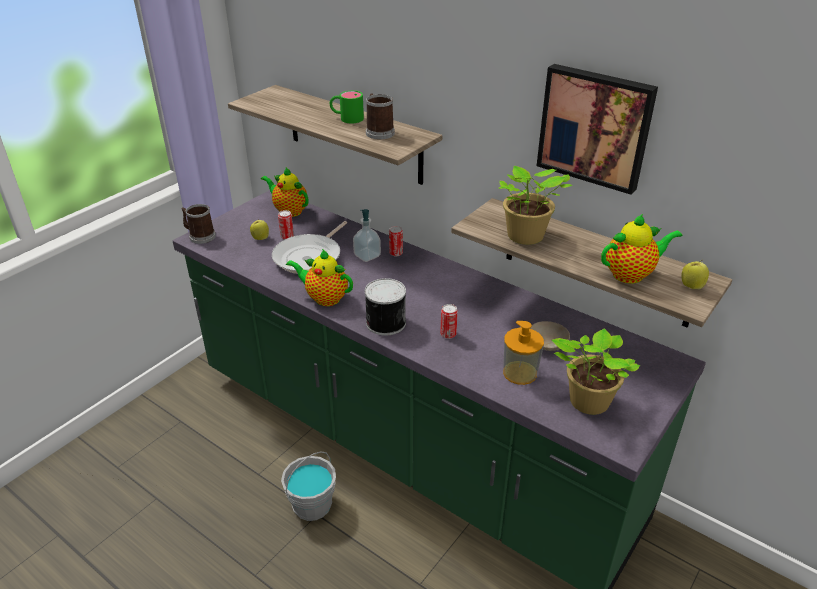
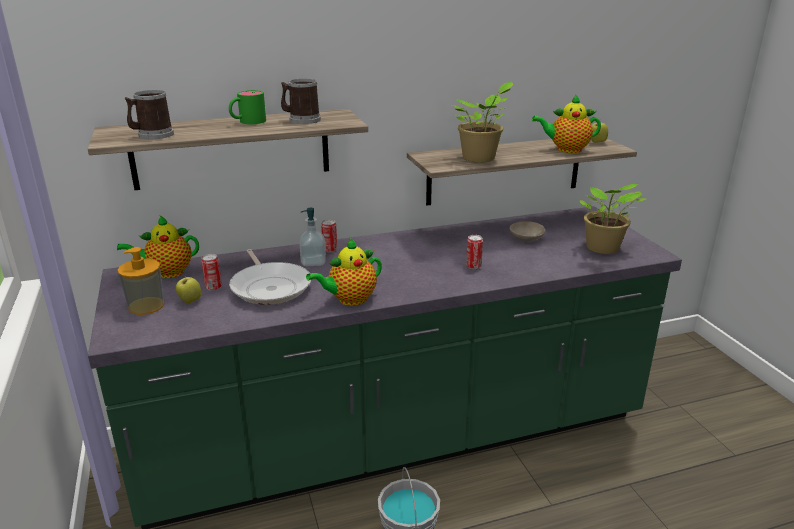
camera: 55 degrees left, 10 degrees down
mug [181,204,216,244] -> mug moved to [125,90,174,139]
can [365,278,406,336] -> none
soap dispenser [503,321,544,385] -> soap dispenser moved to [118,247,164,315]
picture [537,64,658,195] -> none
teapot [601,213,682,284] -> teapot turned 105 degrees counterclockwise [532,94,601,153]

